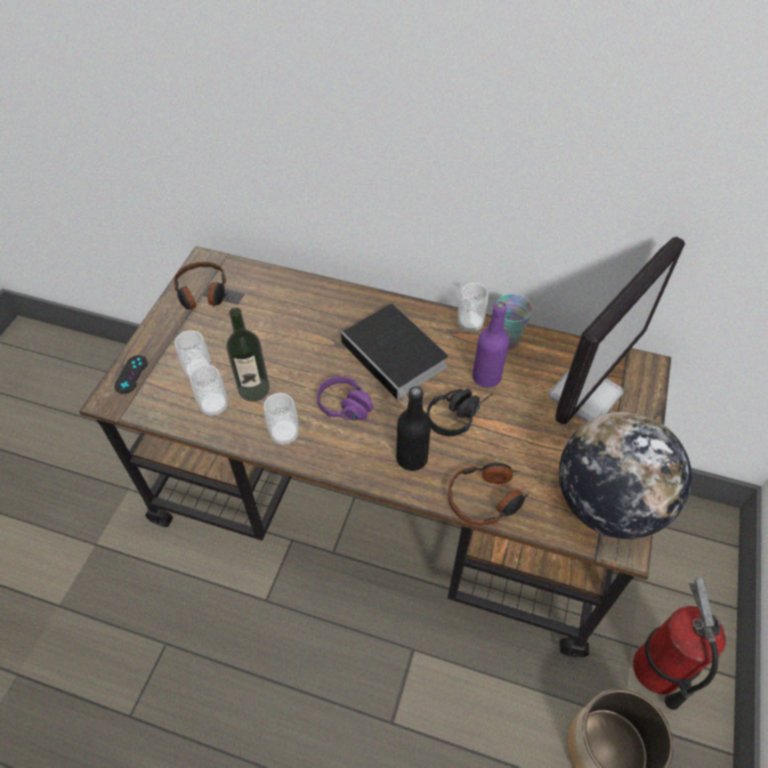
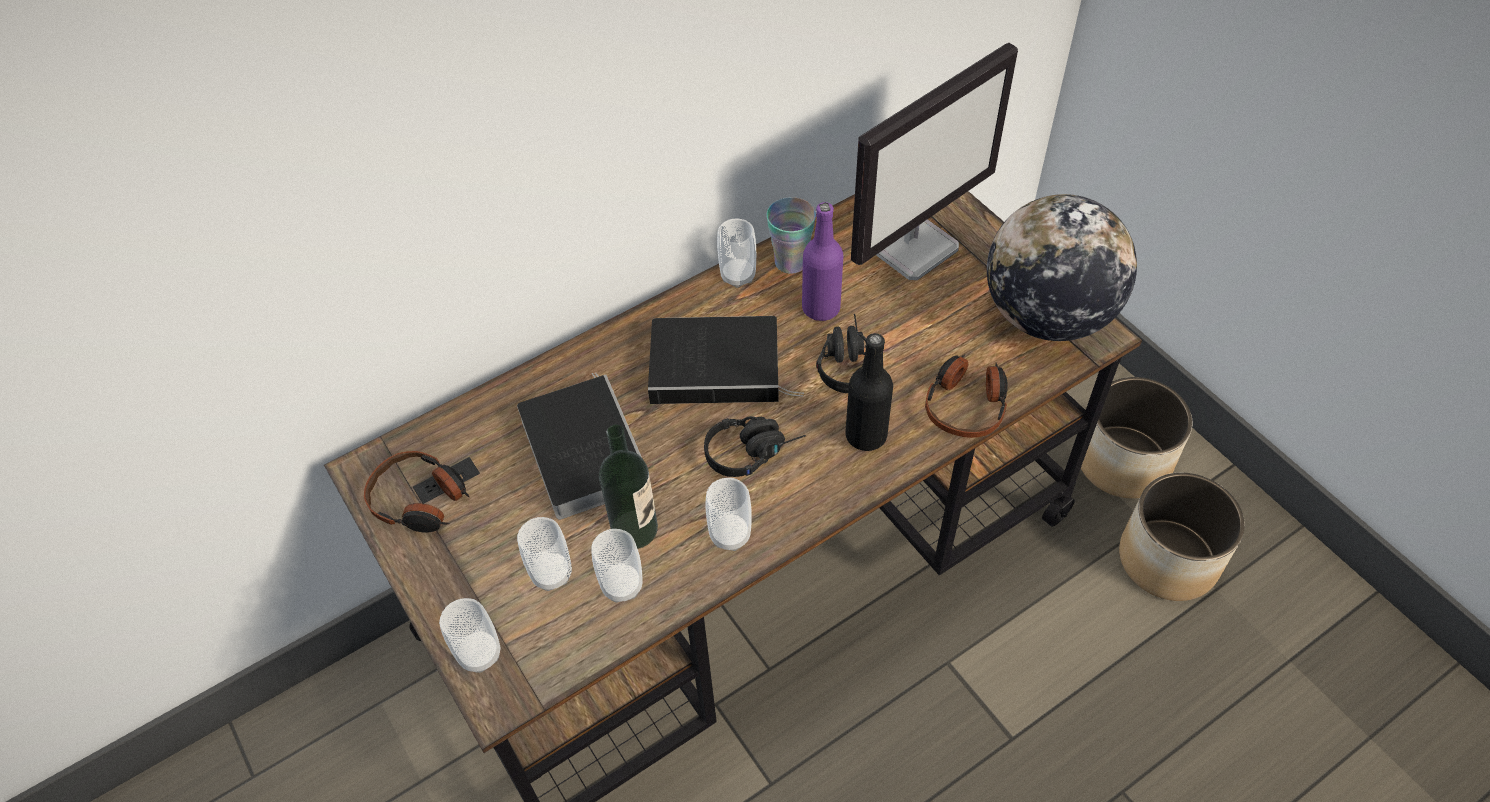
camera: 50 degrees left, 0 degrees up
black game controller [114,355,148,394] -> cup [439,598,501,673]
purple headphones [317,376,378,425] -> black headphones [704,416,806,477]
monitor [549,237,685,425] -> monitor turned 60 degrees clockwise [851,43,1018,280]
fire extinguisher [633,578,726,710] -> planter [1081,377,1192,499]
none -> book [517,373,641,520]

